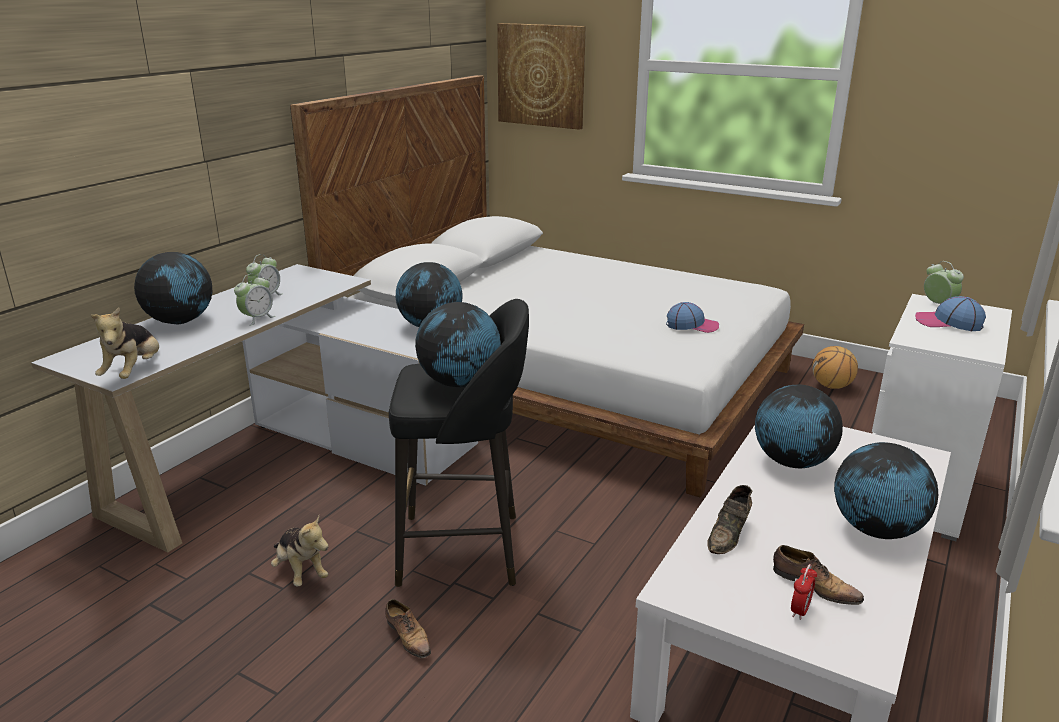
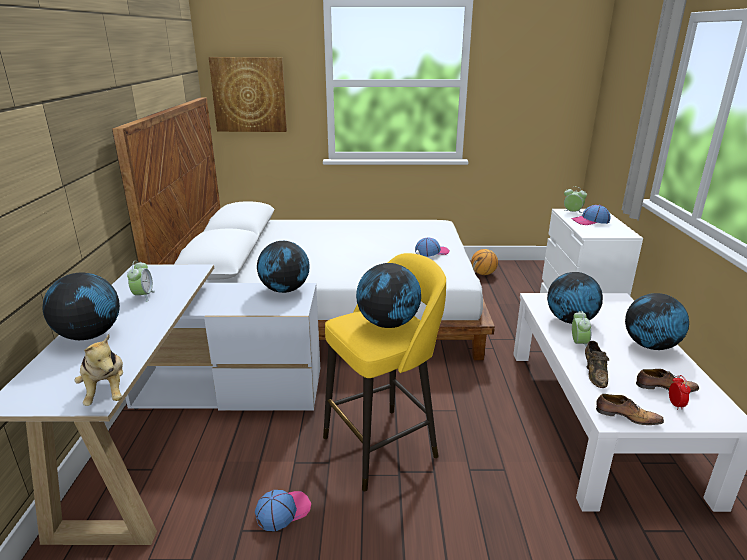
camera: 30 degrees left, 0 degrees up
alarm clock [234,274,276,326] -> alarm clock moved to [572,311,591,347]
plush toy [271,516,329,587] -> cap [255,490,311,531]
shoe [385,599,431,658] -> shoe moved to [596,394,664,425]
black stool [389,299,529,587] -> yellow stool [323,253,446,491]

